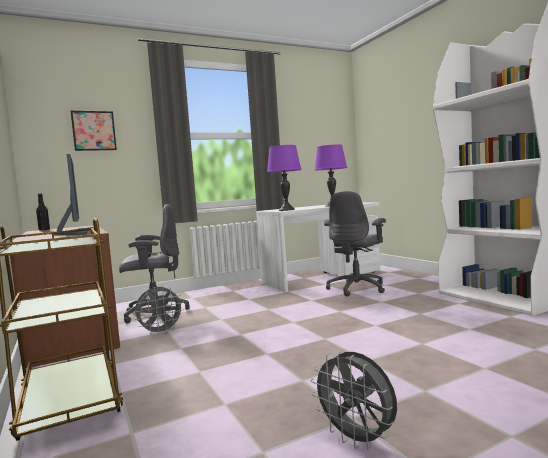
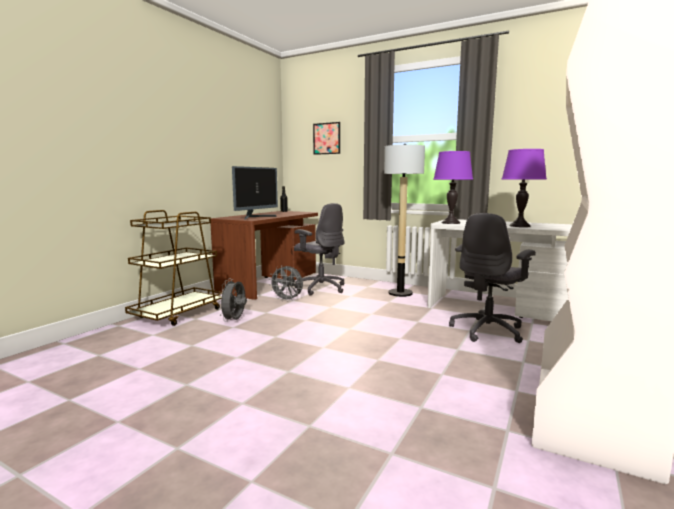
camera: 55 degrees right, 5 degrees up
grey fan [310,351,397,450] -> grey fan moved to [218,278,247,322]
grey office chair [324,191,386,297] -> grey office chair turned 45 degrees counterclockwise [449,213,536,343]
none -> floor lamp [384,144,425,297]

